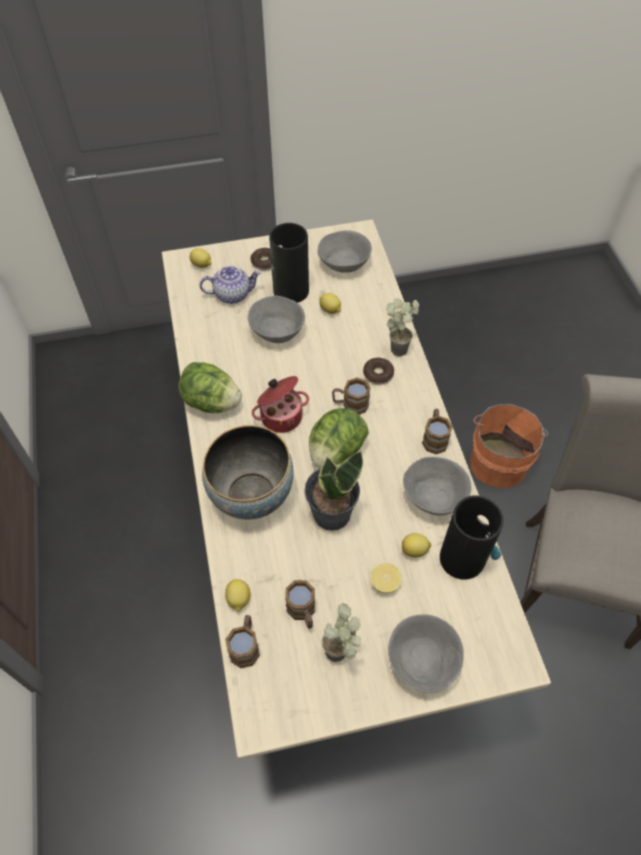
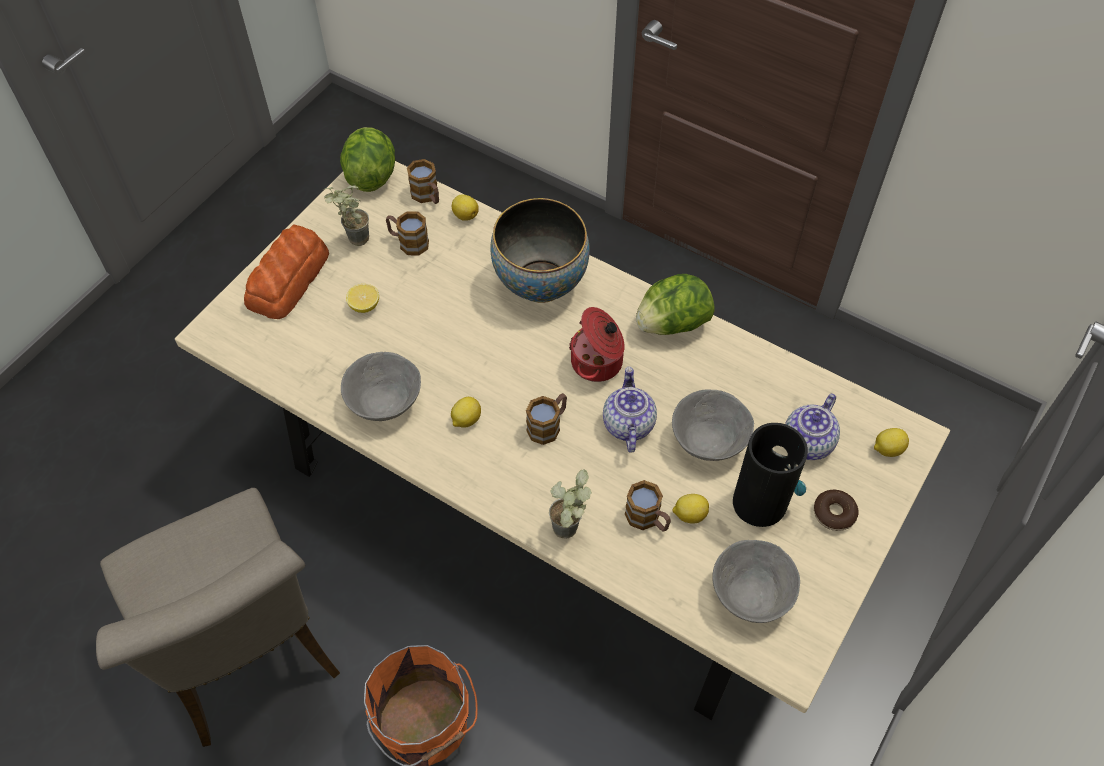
camera: 135 degrees right, 0 degrees up
potted plant [304,451,363,531] -> none
lettuce [309,408,369,469] -> lettuce moved to [340,127,395,192]
donut [363,358,394,385] -> none
grey bowl [388,614,464,693] -> bread [244,225,329,319]
lemon [402,533,431,557] -> lemon moved to [451,397,481,428]
mug [422,409,453,454] -> mug moved to [625,480,671,532]
vase [440,495,504,580] -> none
none -> teapot [603,367,657,453]

